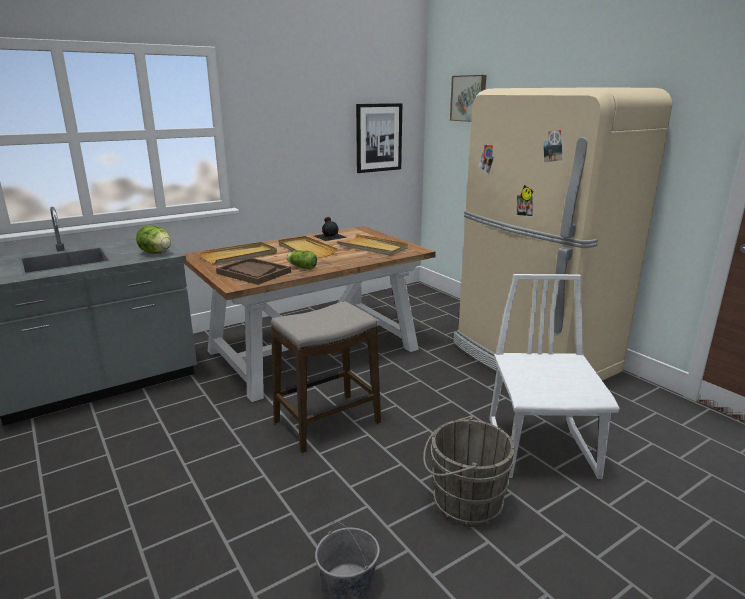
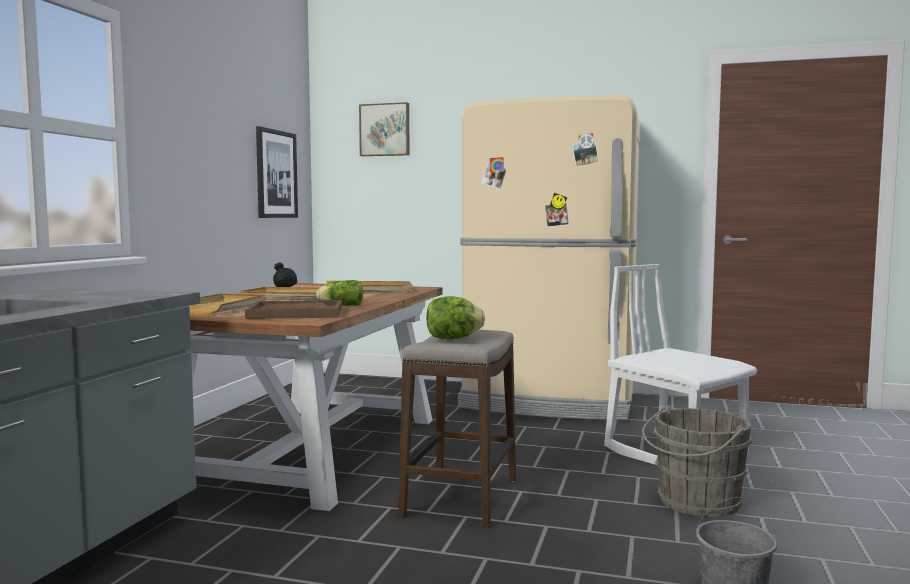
camera: 40 degrees left, 15 degrees down
lettuce [136,225,171,254] -> lettuce moved to [426,296,485,339]

